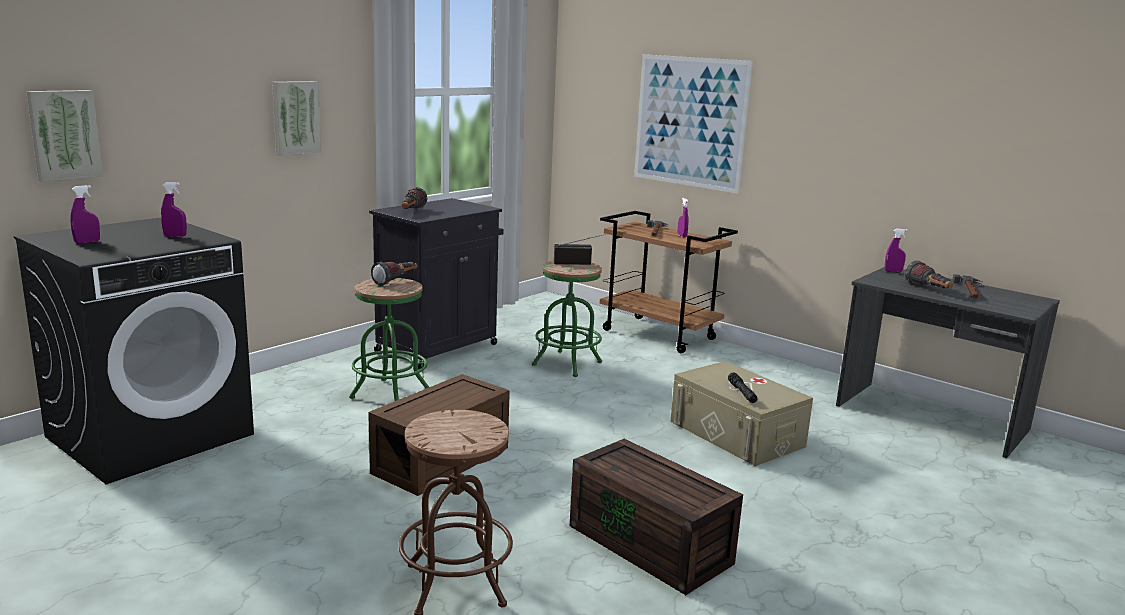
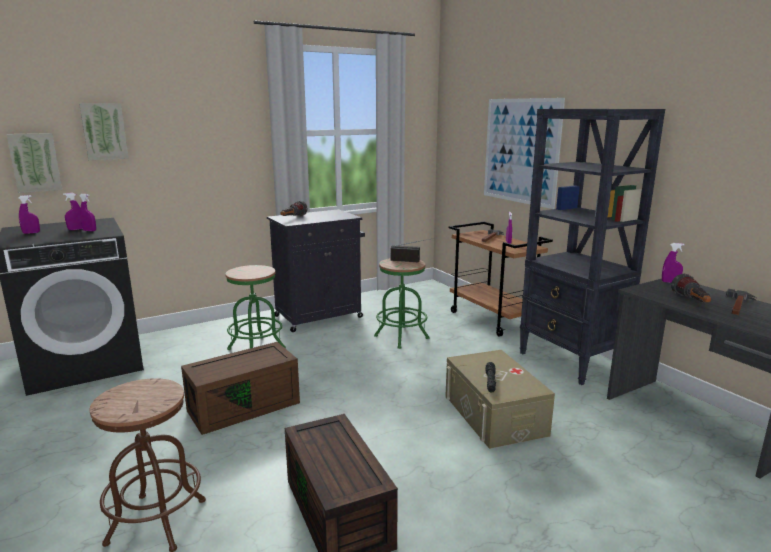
camera: 20 degrees right, 0 degrees up
picture [272,81,321,156] -> picture moved to [79,103,129,160]
flashlight [371,262,417,286] -> none
none -> purple spray bottle [63,193,83,230]
none -> black bookcase [519,109,665,385]

